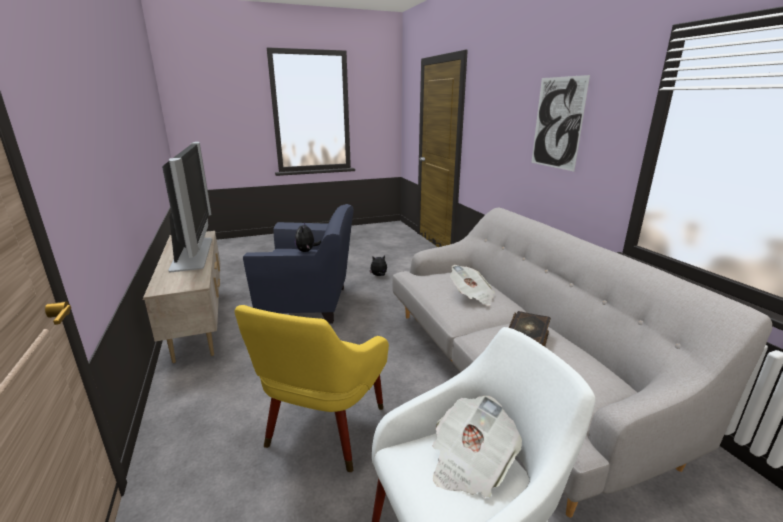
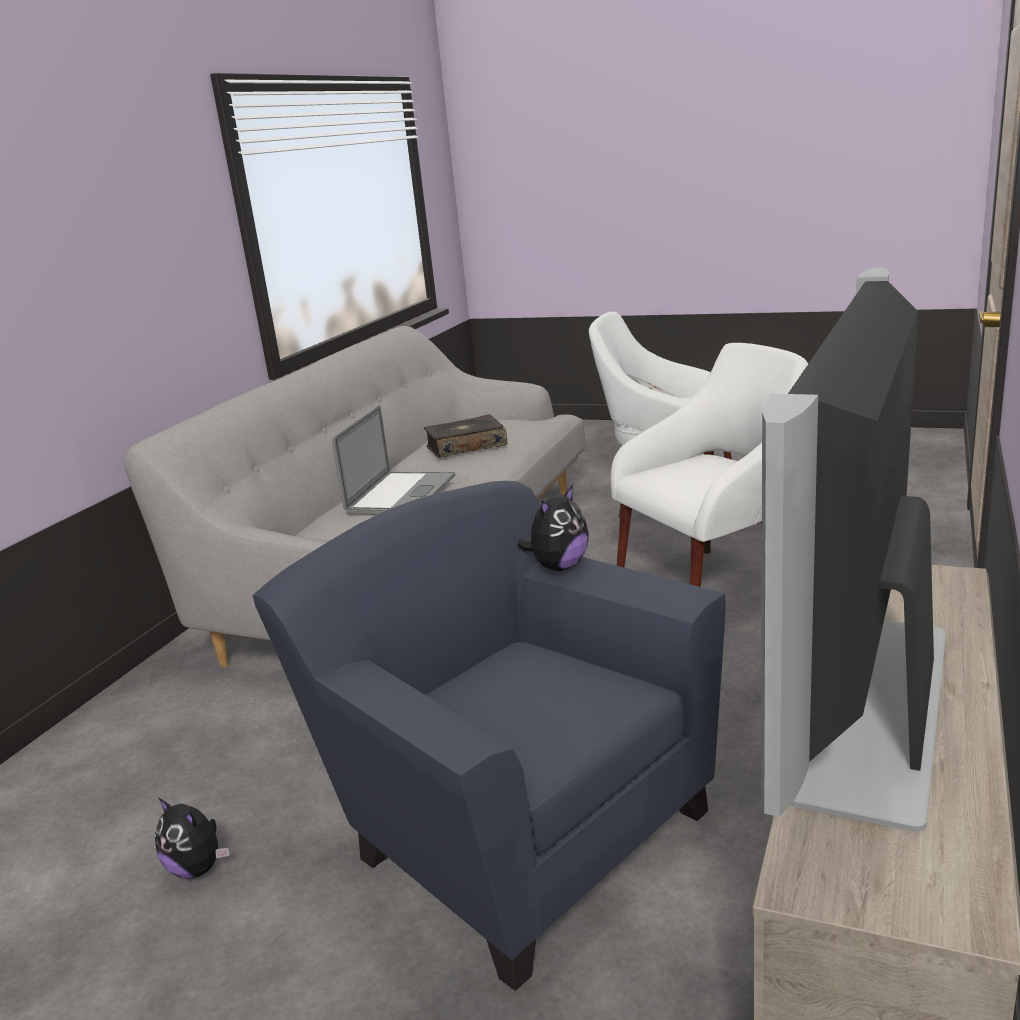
camera: 135 degrees left, 0 degrees up
yellow armchair [234,305,389,472] -> white armchair [611,343,808,587]
newspaper [450,265,495,306] -> laptop [332,405,455,515]
picture [531,75,590,172] -> none

